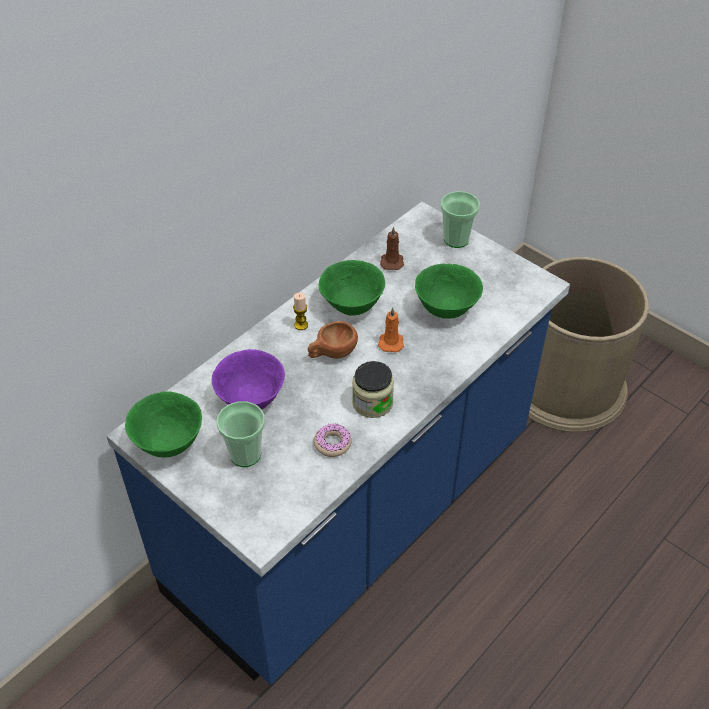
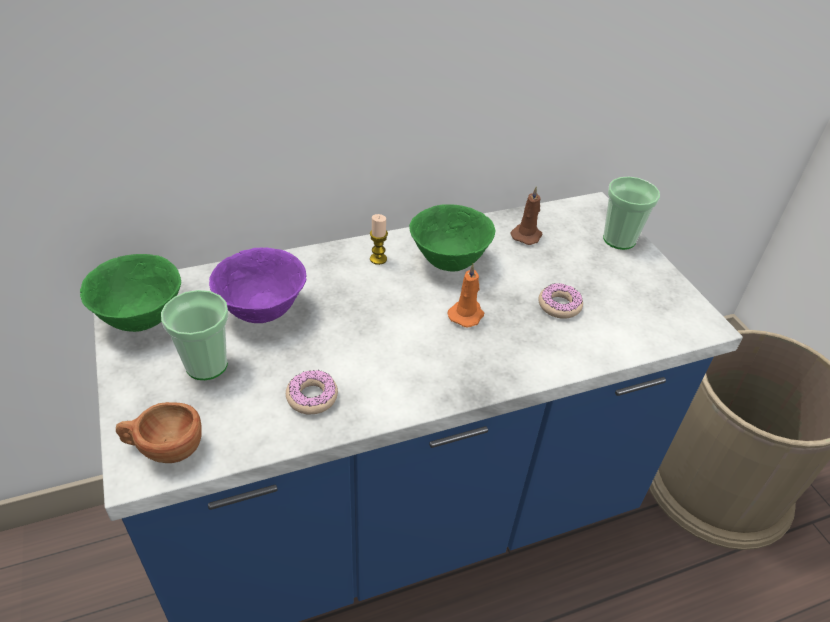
camera: 25 degrees right, 5 degrees down
brown cup [308,321,358,359] -> brown cup moved to [116,402,202,463]
jar [352,361,394,418] -> none
green bowl [415,264,483,319] -> donut [538,283,583,319]

